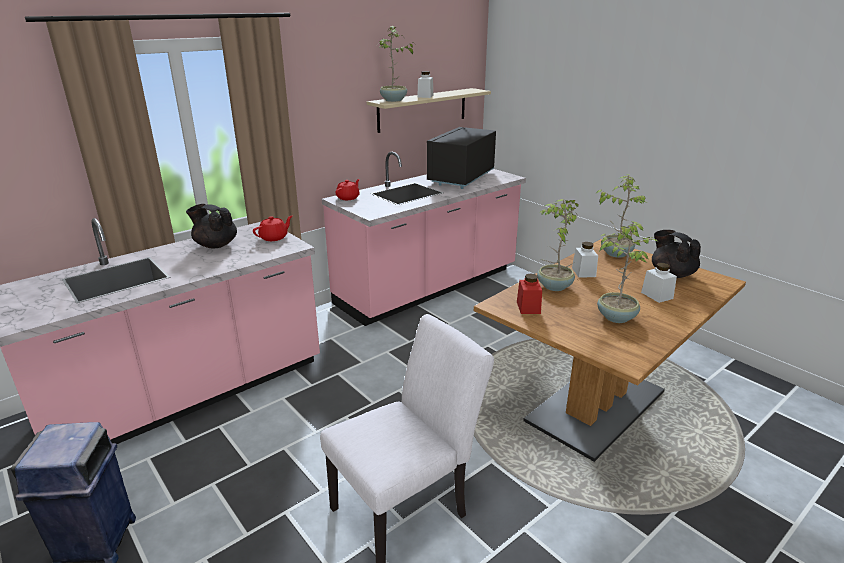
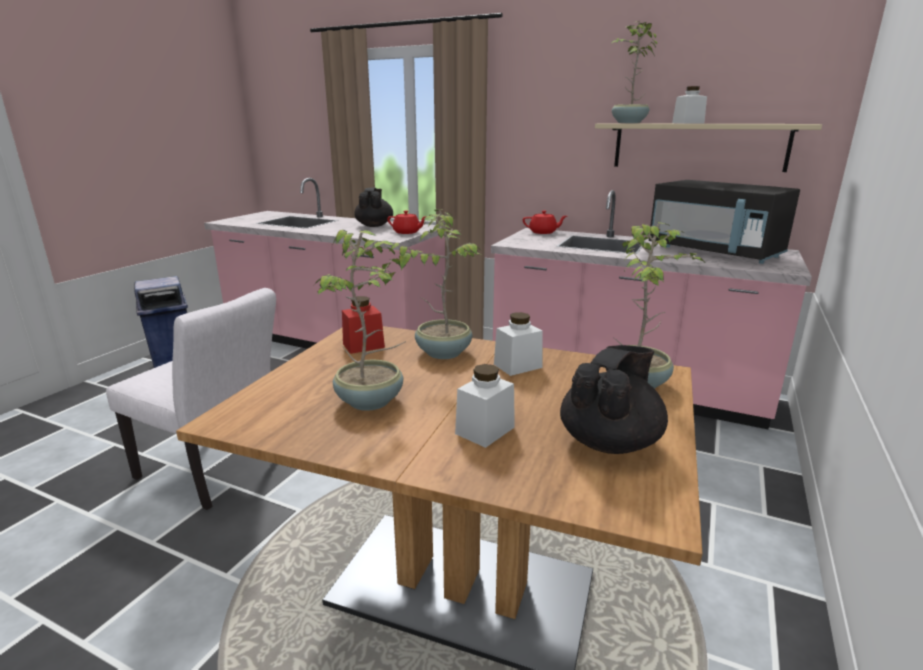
camera: 65 degrees right, 5 degrees down
black microwave [427,127,496,189] -> black microwave turned 135 degrees counterclockwise [649,180,800,264]

